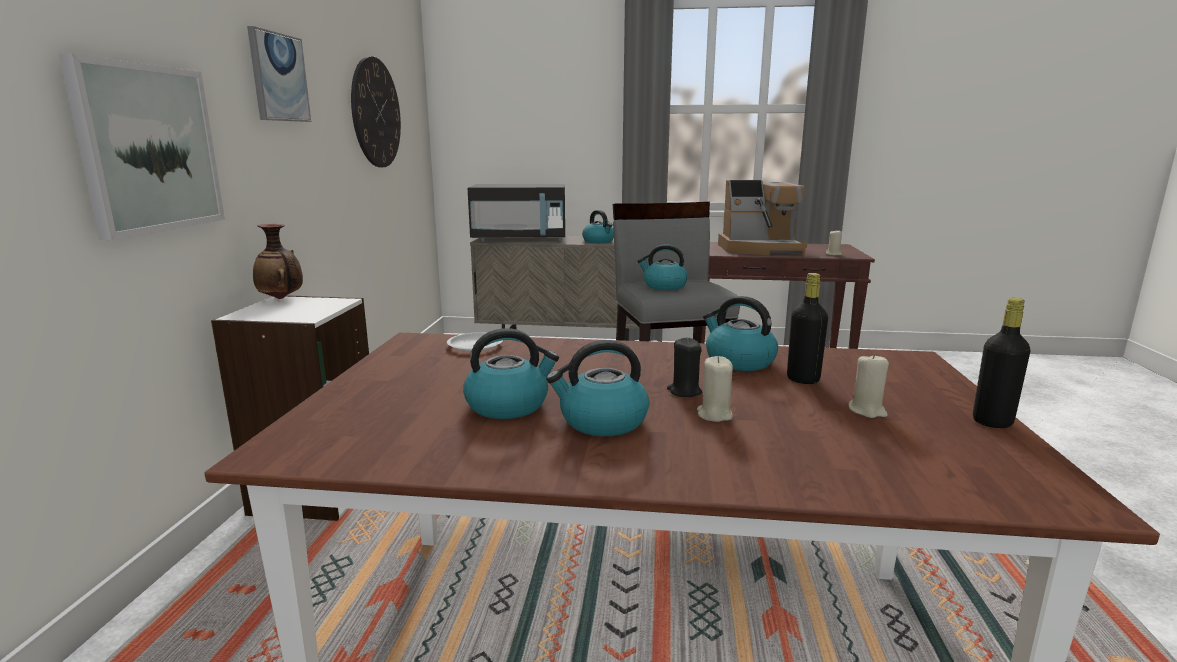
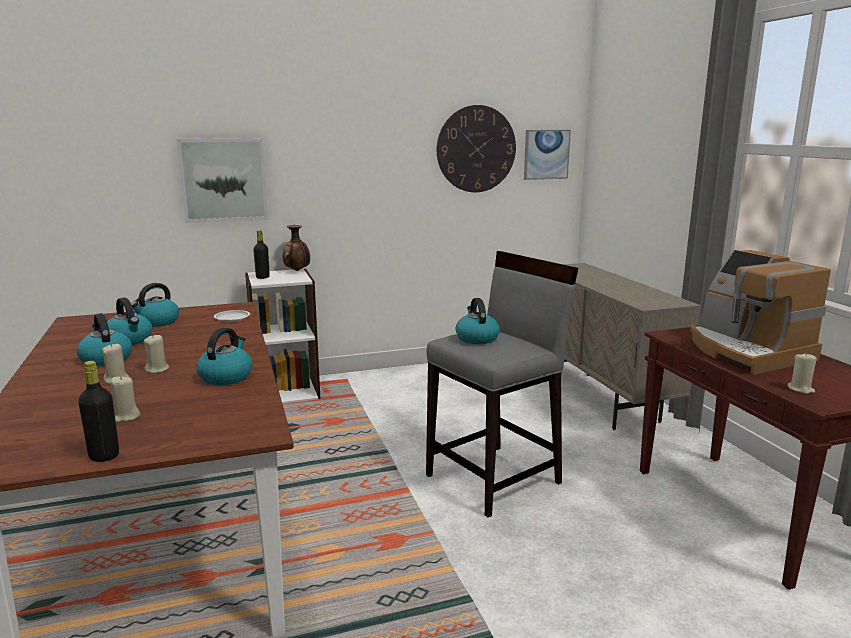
camera: 65 degrees right, 0 degrees up
picture [247,26,311,122] -> picture moved to [524,130,571,180]
black microwave [468,184,565,242] -> none
kettle [582,210,614,243] -> kettle moved to [131,283,179,327]
black candle [667,338,702,397] -> beige candle [144,335,169,373]
black bottle [787,273,828,384] -> black bottle moved to [253,230,270,279]

